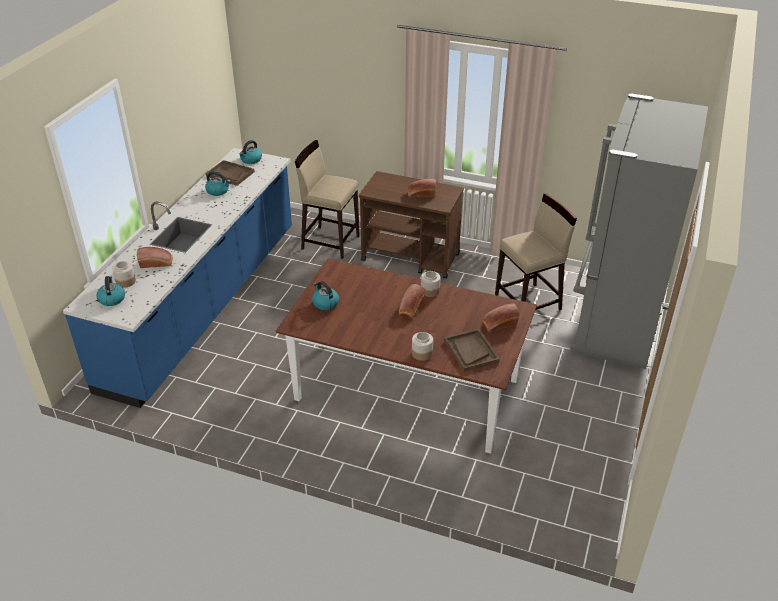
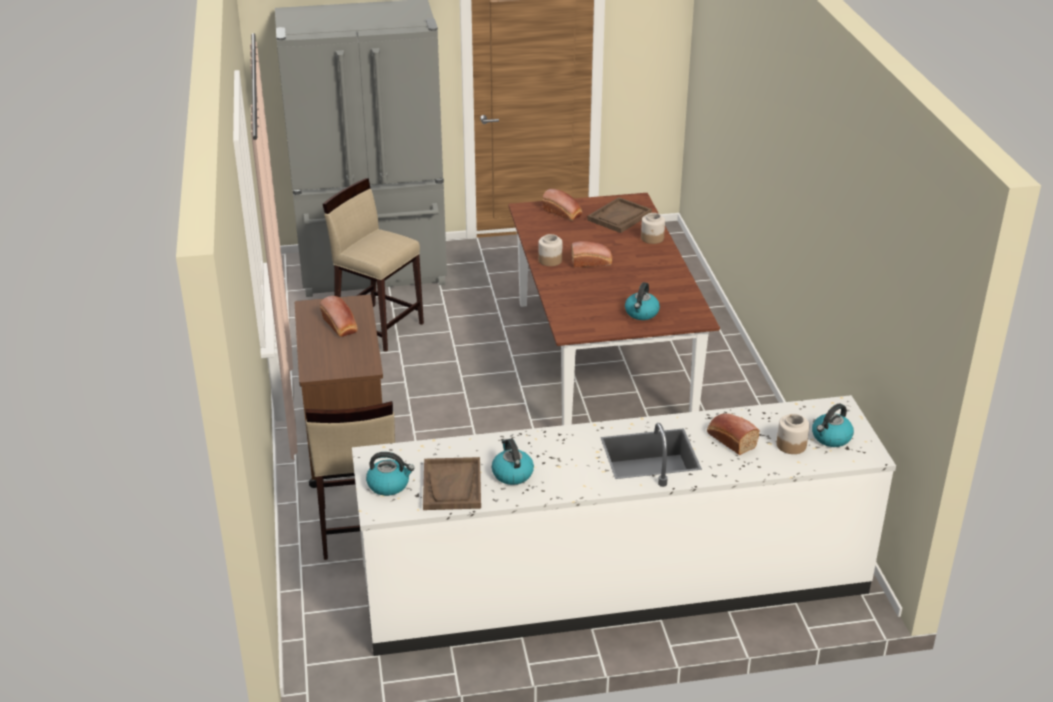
camera: 120 degrees left, 5 degrees down
blue counter [63,148,292,408] -> white counter [352,395,896,656]

